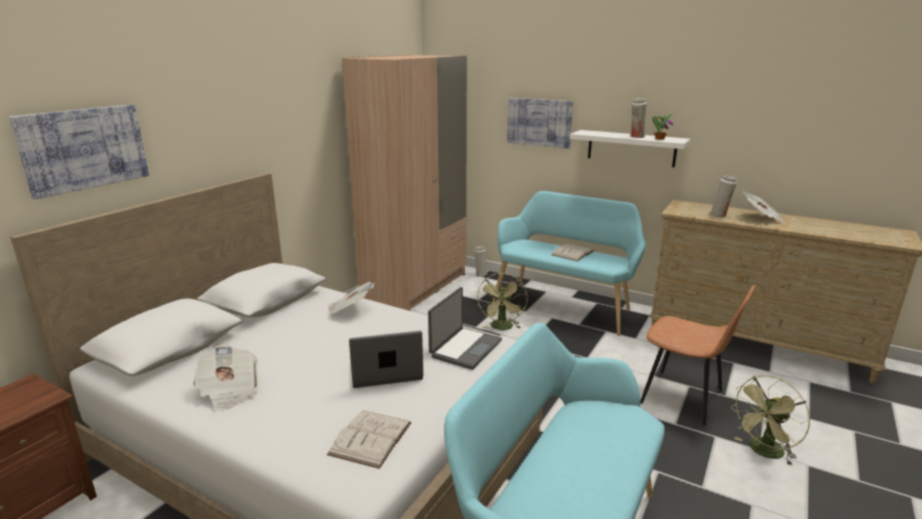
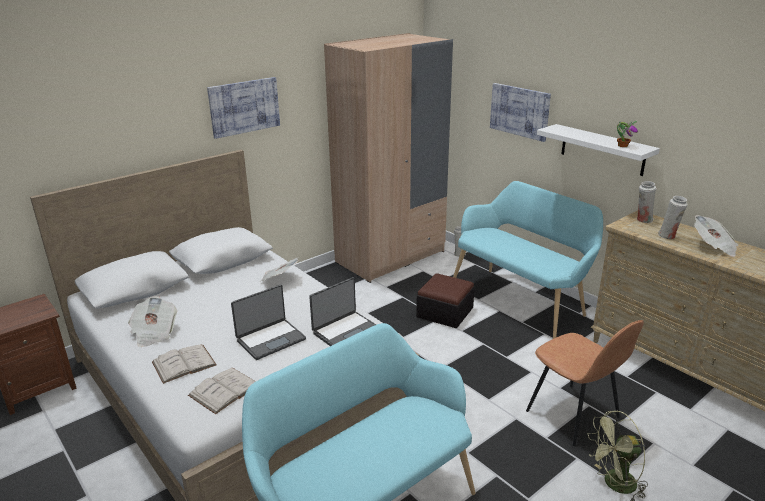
camera: 20 degrees right, 5 degrees up
picture [9,104,149,199] -> picture moved to [207,77,280,139]
laptop [349,331,423,388] -> laptop turned 135 degrees clockwise [231,285,306,360]
green fan [477,273,527,330] -> ottoman [416,273,475,328]
white book [551,244,594,261] -> white book moved to [152,344,217,384]
white vase [631,98,647,138] -> white vase moved to [637,181,657,223]

